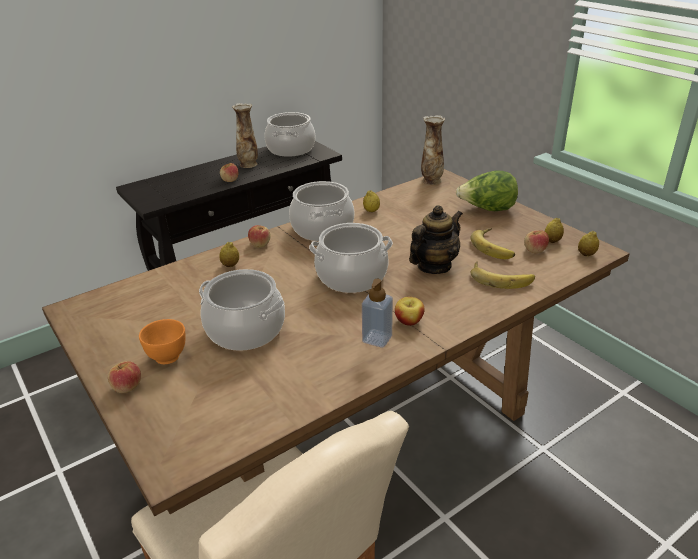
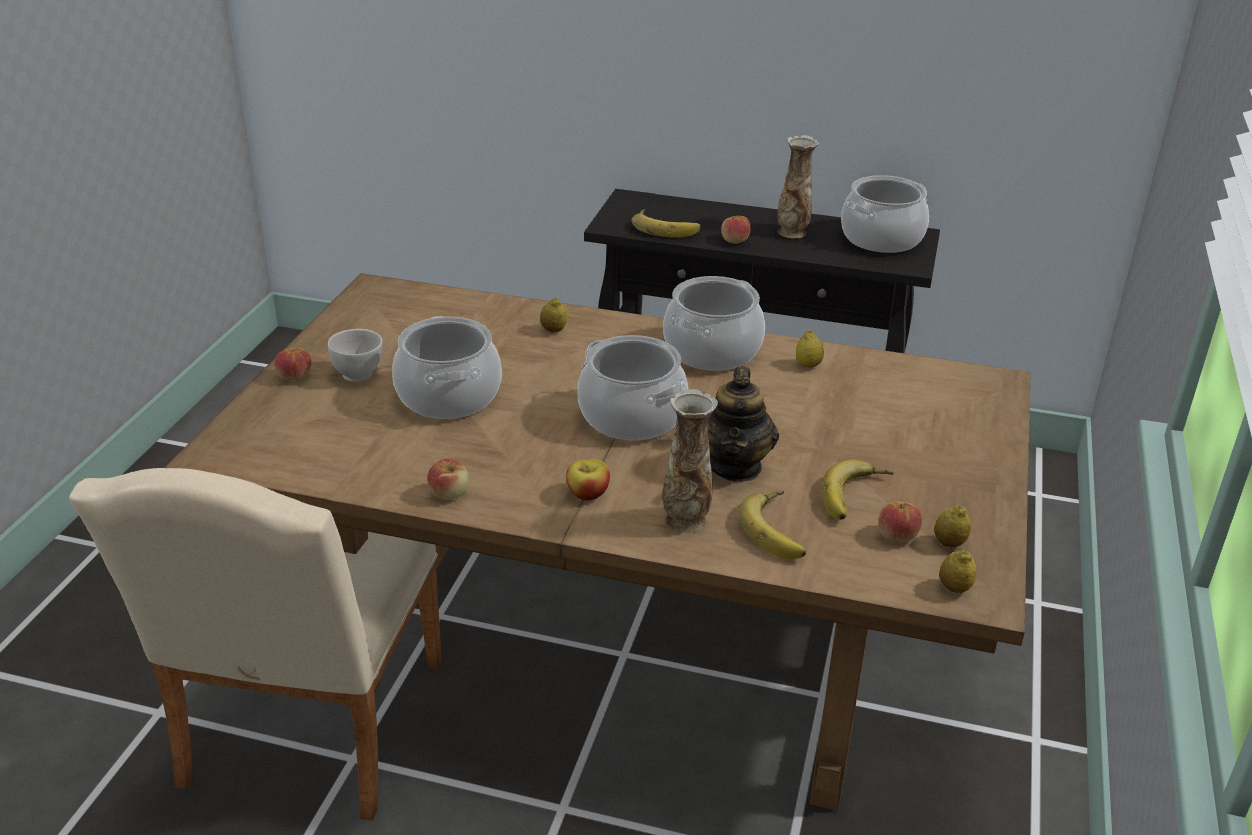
camera: 50 degrees right, 0 degrees up
orange bowl [139,319,185,364] -> white bowl [328,329,383,382]
apple [248,225,271,248] -> apple moved to [427,459,469,500]
soap dispenser [362,279,393,348] -> none
teapot [409,205,463,274] -> teapot turned 90 degrees clockwise [708,366,779,482]
vase [421,115,445,185] -> vase moved to [663,389,718,533]
lettuce [456,171,518,211] -> none
none -> banana [632,209,701,237]

